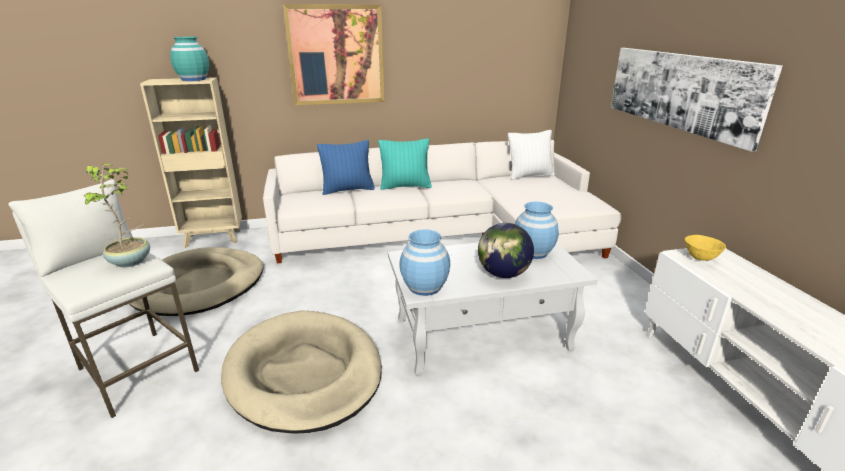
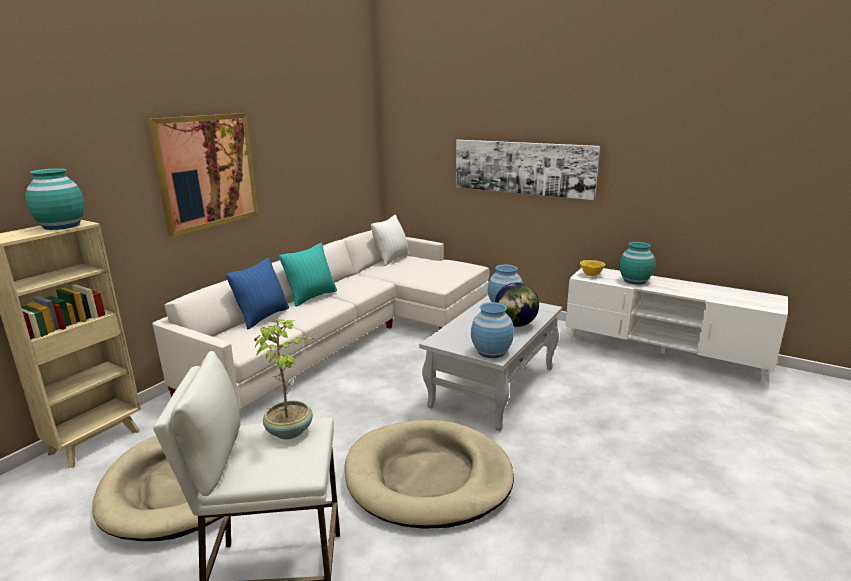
camera: 45 degrees left, 5 degrees down
none -> turquoise vase [619,242,655,285]

